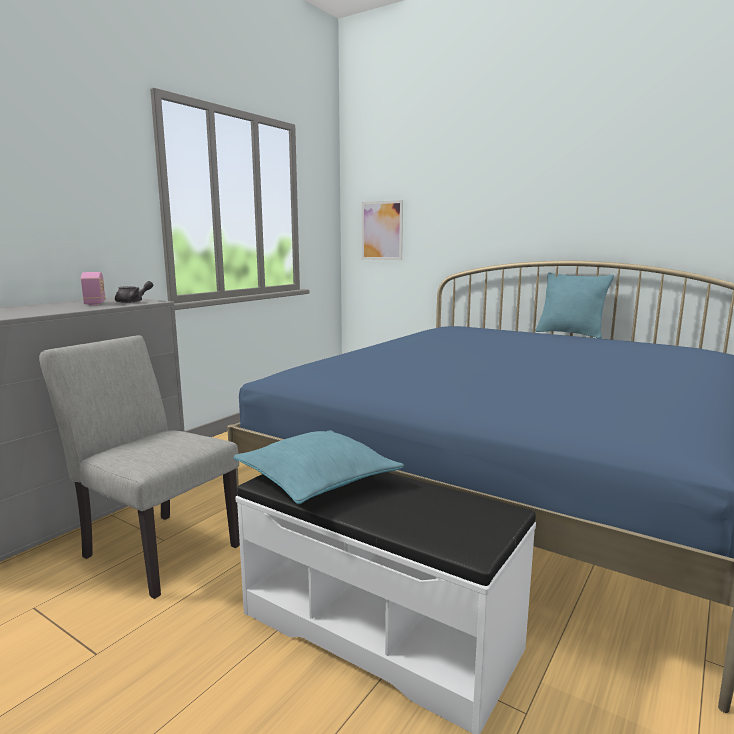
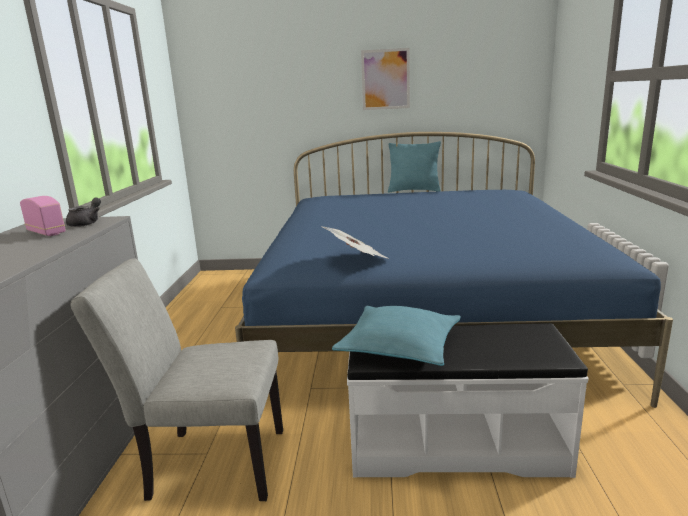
camera: 30 degrees left, 5 degrees up
picture [362,200,403,260] -> picture moved to [361,48,410,110]
none -> newspaper [322,227,388,258]

